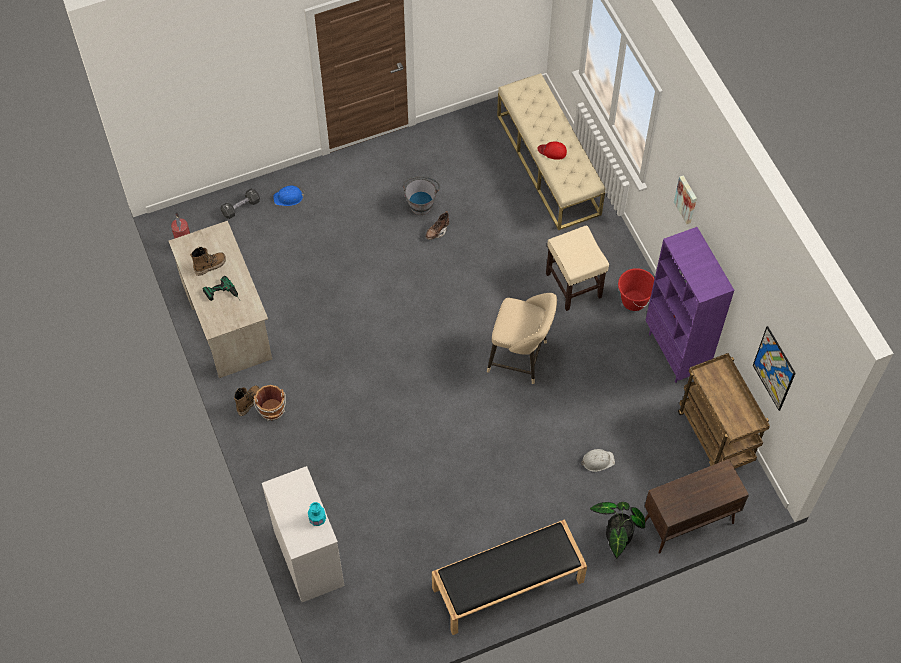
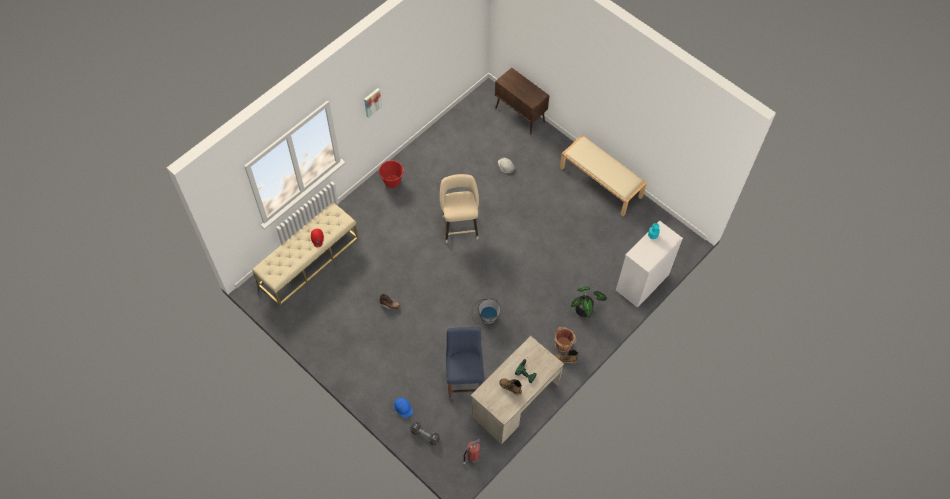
camera: 115 degrees left, 0 degrees up
grey bucket [403,176,440,215] -> grey bucket moved to [471,298,501,324]
black bench [432,519,587,635] -> beige bench [560,135,647,216]
beige stool [546,225,609,311] -> none
potted plant [590,502,645,559] -> potted plant moved to [571,287,607,318]
purple bookcase [645,227,734,383] -> none
brown cart [678,353,770,468] -> none
picture [753,326,796,411] -> none
none -> blue chair [446,327,484,397]

